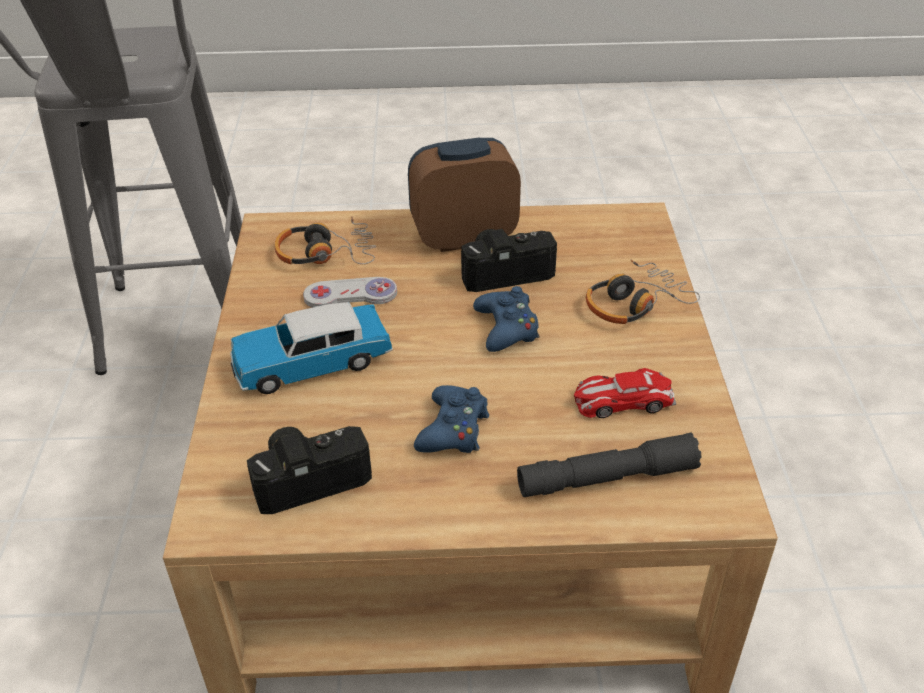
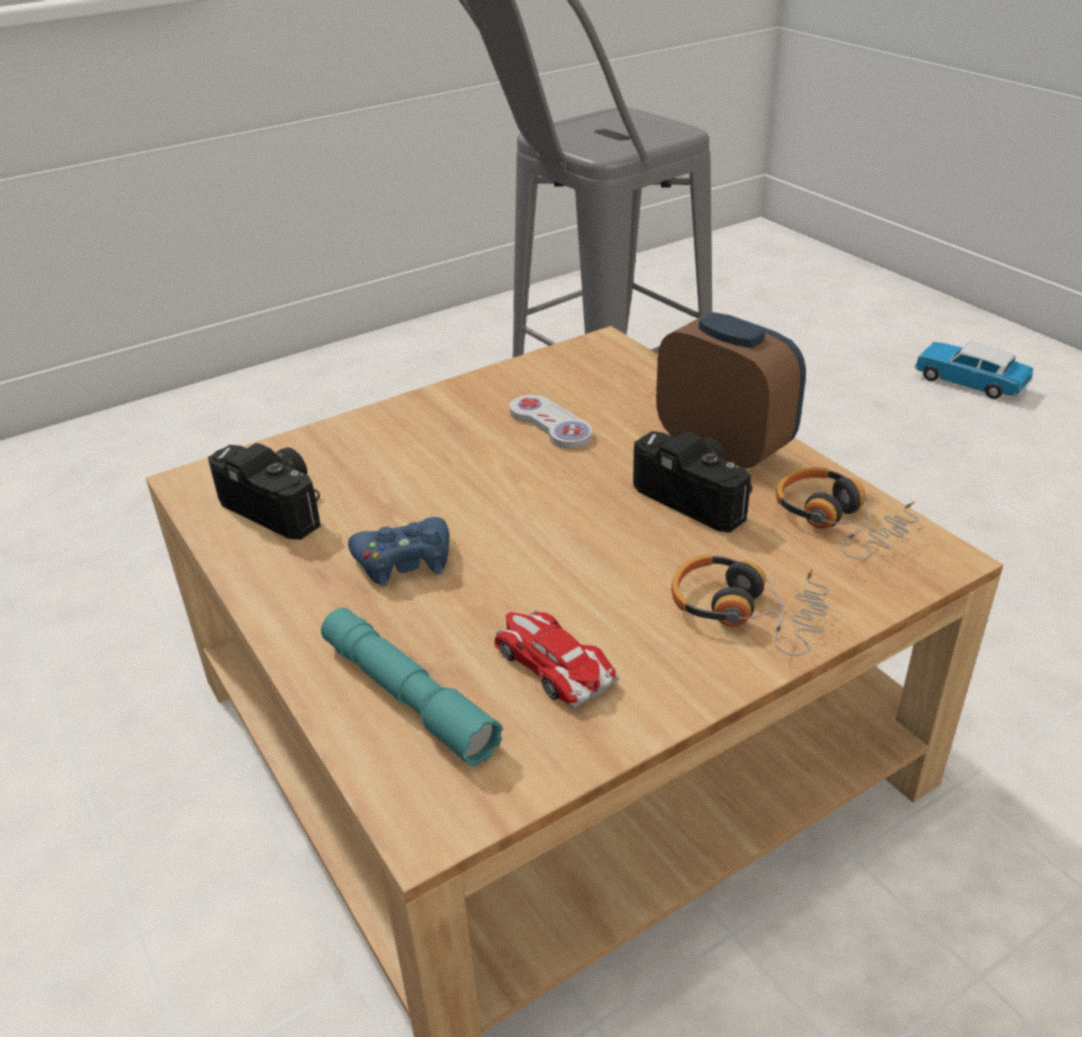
camera: 60 degrees right, 5 degrees down
toy car [230,302,393,394] -> toy car moved to [914,341,1033,399]
headphones [275,217,376,264] -> headphones moved to [776,467,919,559]
blue game controller [473,286,539,352] -> none
grey flashlight [517,433,702,497] -> turquoise flashlight [321,608,503,767]

